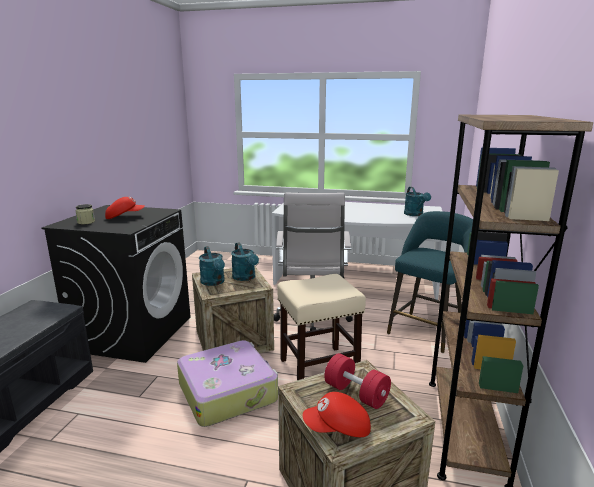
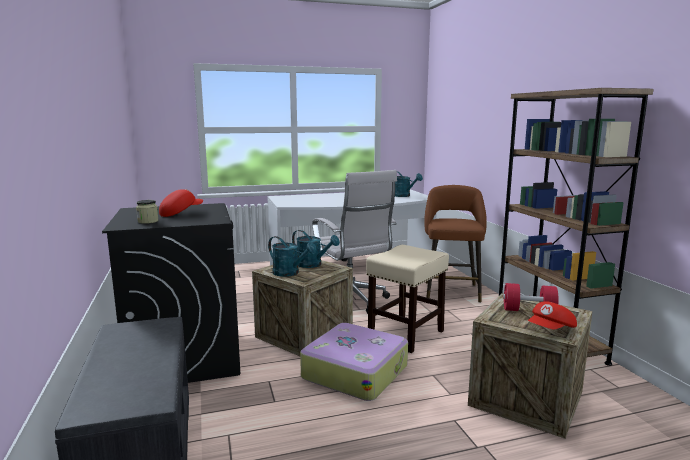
camera: 30 degrees left, 5 degrees down
turquoise stool [387,211,473,353] -> brown stool [424,185,487,303]

